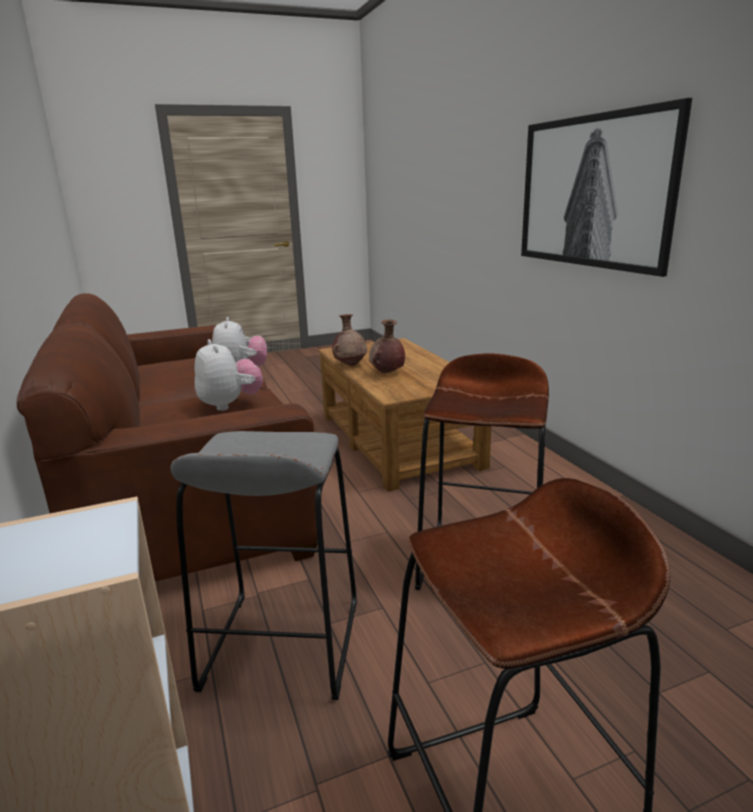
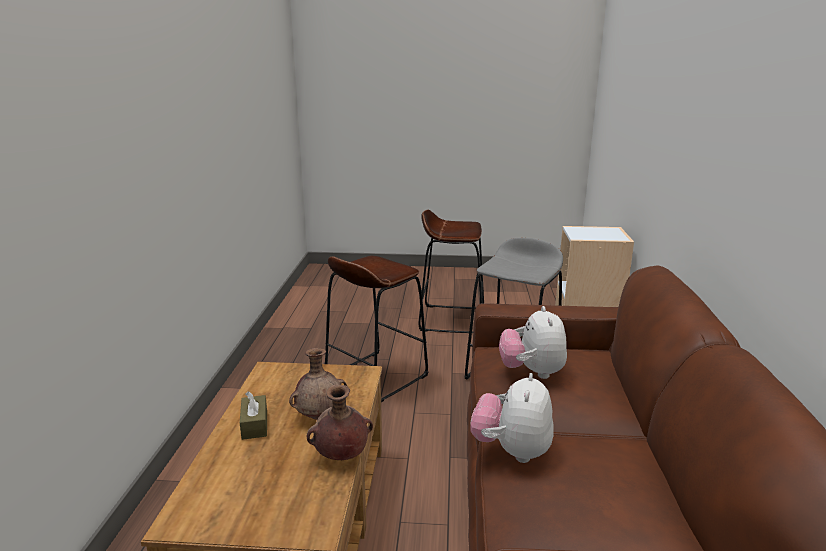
camera: 155 degrees left, 0 degrees up
picture [521,98,692,277] -> none
none -> brown tissue box [240,391,267,440]

